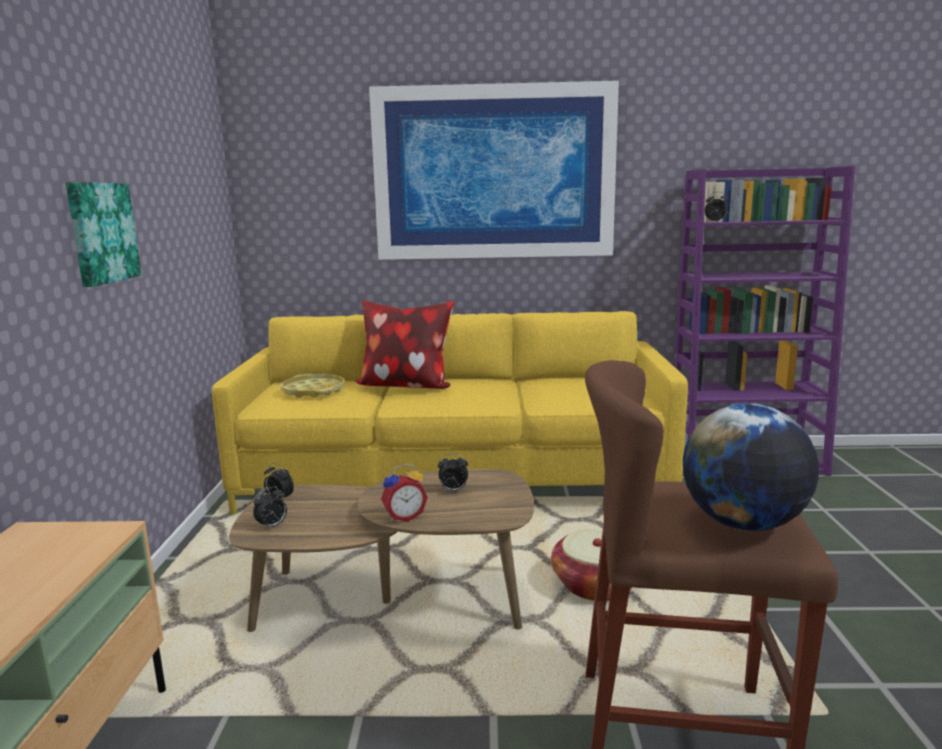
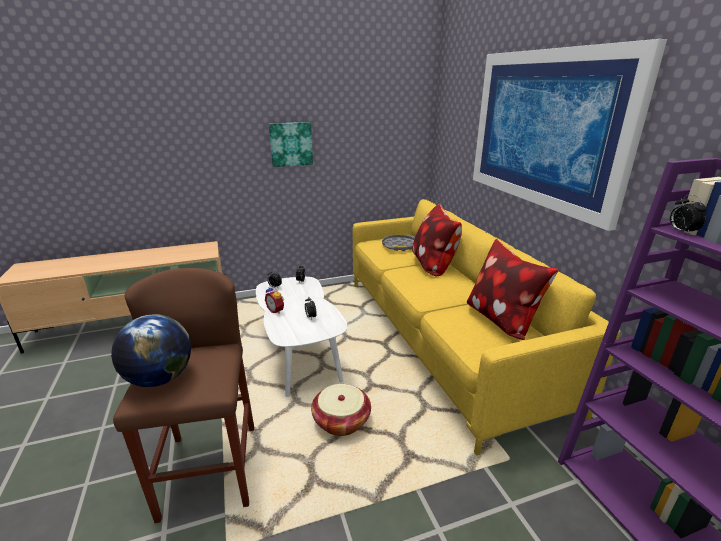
camera: 70 degrees right, 10 degrees up
brown coffee table [229,469,534,632] -> white coffee table [256,277,348,397]
yellow tray [281,374,345,398] -> grey tray [382,235,415,251]
none -> pillow [467,239,559,340]

